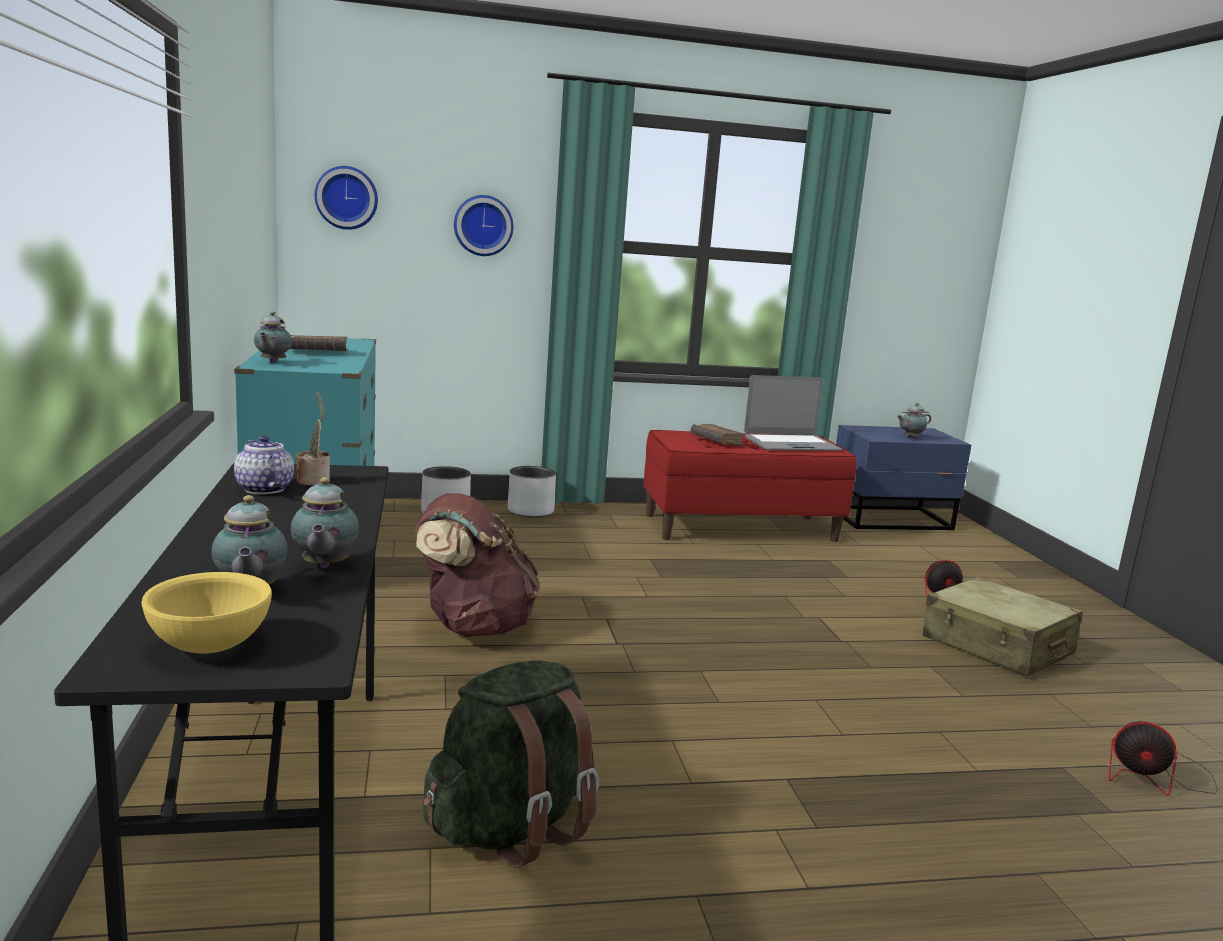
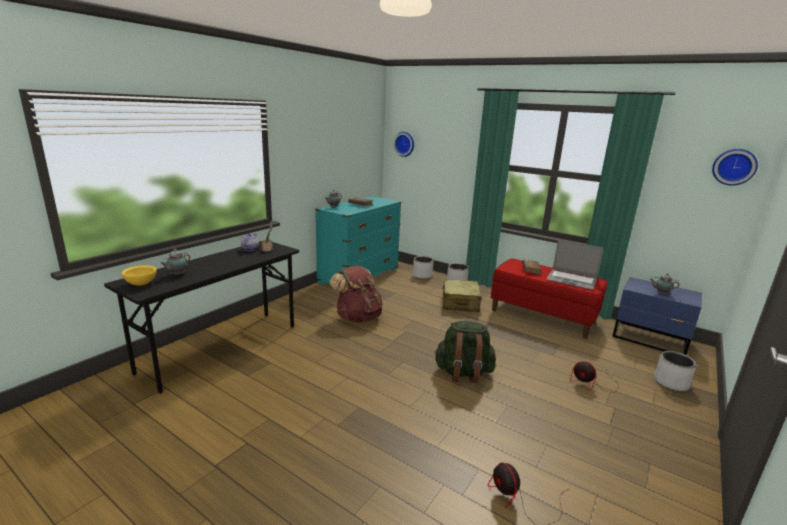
camera: 45 degrees right, 5 degrees up
teapot [291,477,359,568] -> none
green backpack [422,660,599,868] -> green backpack moved to [434,321,496,383]
wall clock [454,195,514,256] -> wall clock moved to [712,149,758,185]
beige suitcase [923,577,1083,677] -> beige suitcase moved to [442,279,482,312]
none -> grey planter [654,351,697,391]

